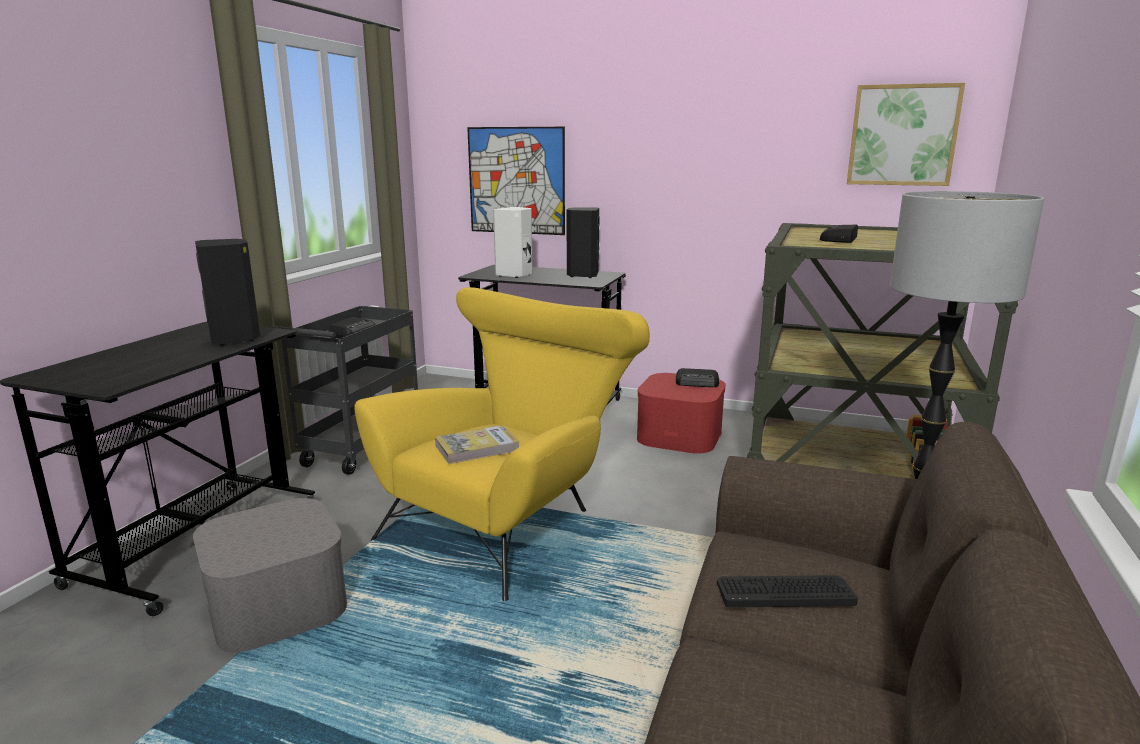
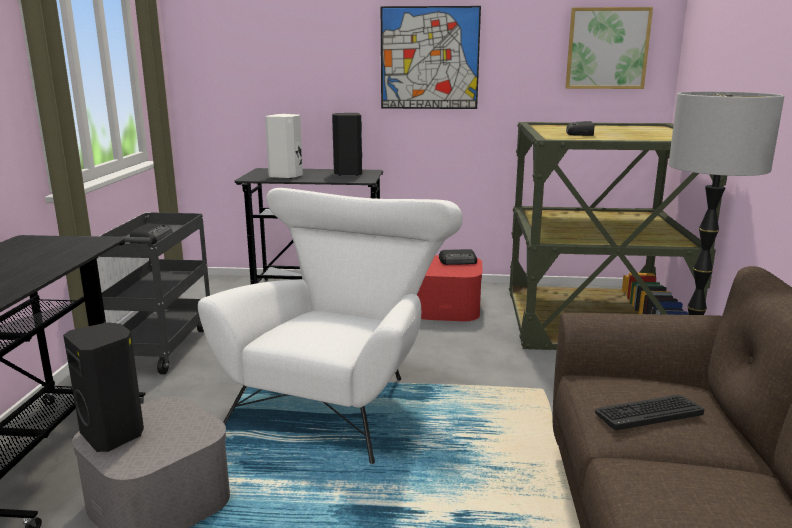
camera: 15 degrees left, 0 degrees up
black speaker [195,239,260,346] -> black speaker moved to [63,322,144,452]
yellow armchair [354,287,650,601] -> white armchair [198,188,463,464]
book [435,425,520,464] -> none
picture [467,127,565,235] -> picture moved to [381,6,481,109]

